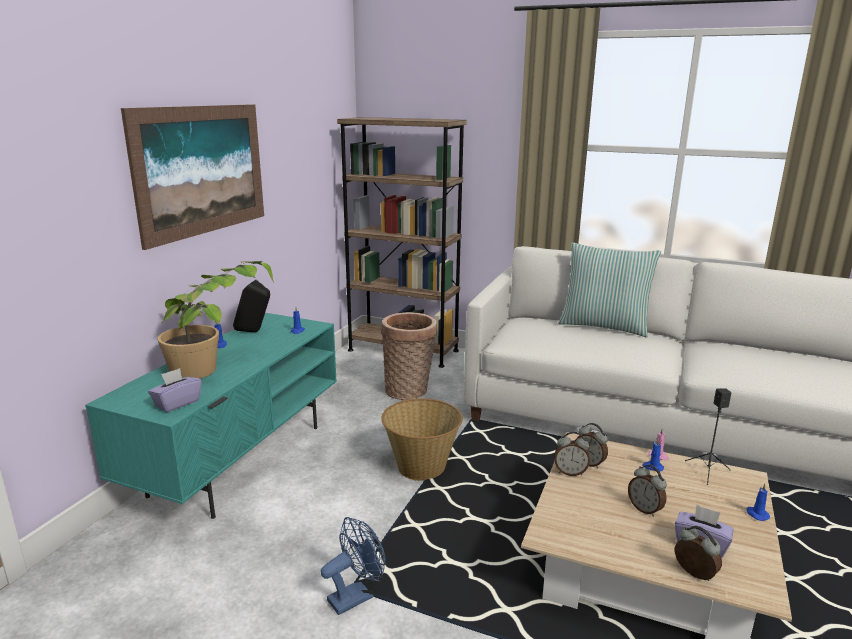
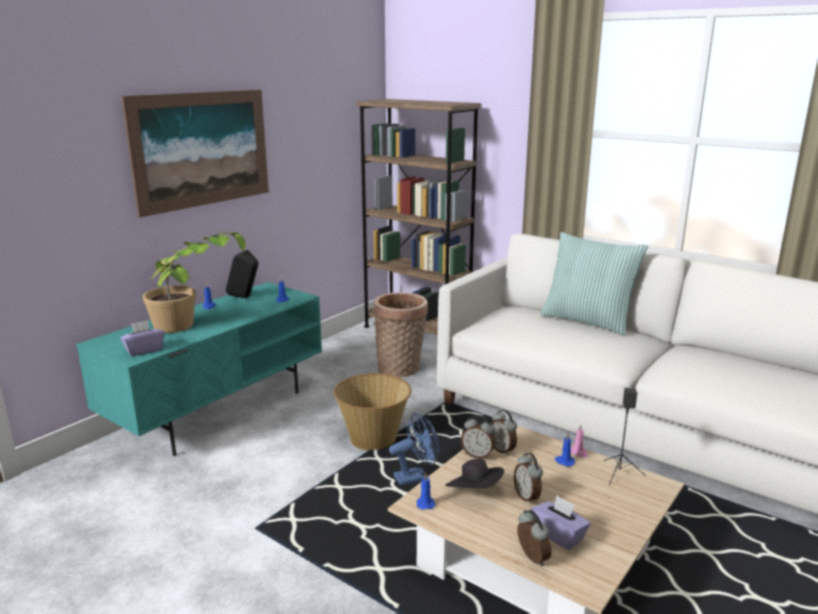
camera: 15 degrees right, 0 degrees up
blue fan [320,517,386,615] -> blue fan moved to [389,413,440,486]
blue candle [747,484,770,521] -> blue candle moved to [417,473,436,510]
none -> black hat [445,459,504,488]

